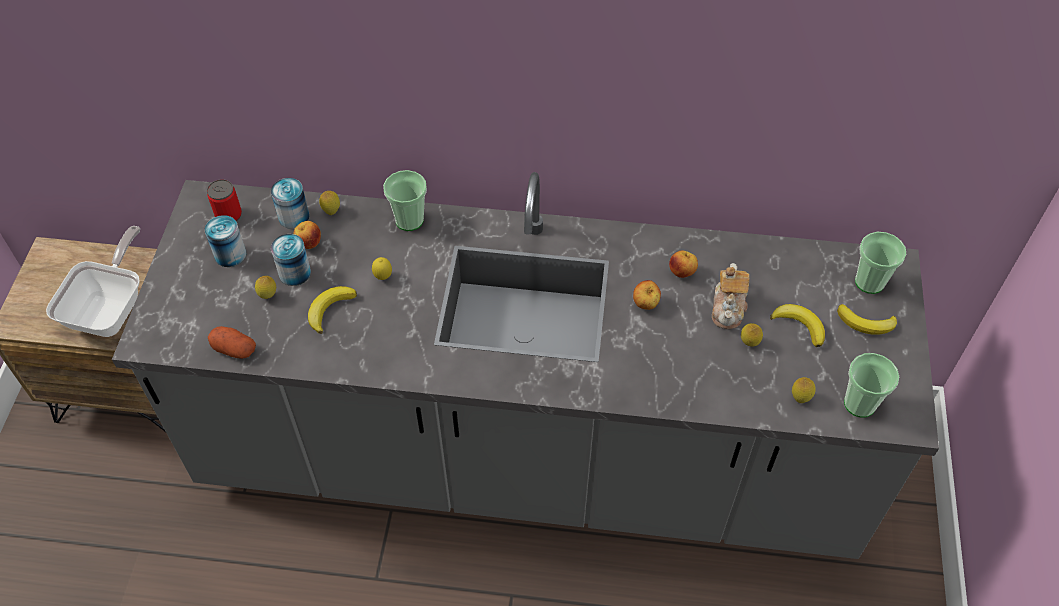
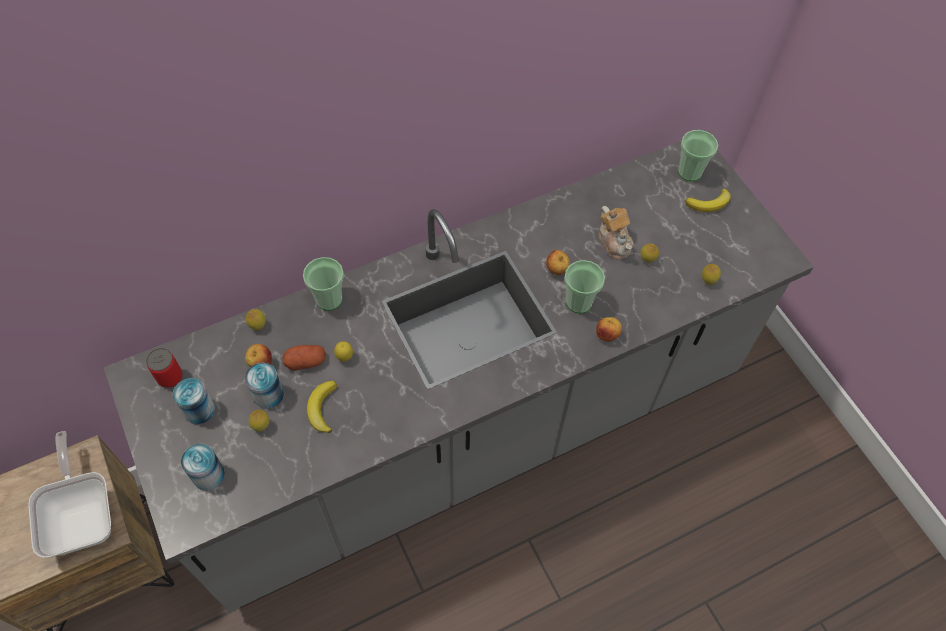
camera: 35 degrees left, 5 degrees up
potato [208,326,256,359] -> potato moved to [282,345,326,370]
can [271,178,309,229] -> can moved to [181,444,225,490]
apple [669,250,698,278] -> apple moved to [596,317,622,342]
banana [770,304,825,347] -> none
cup [844,353,899,417] -> cup moved to [564,260,605,314]

